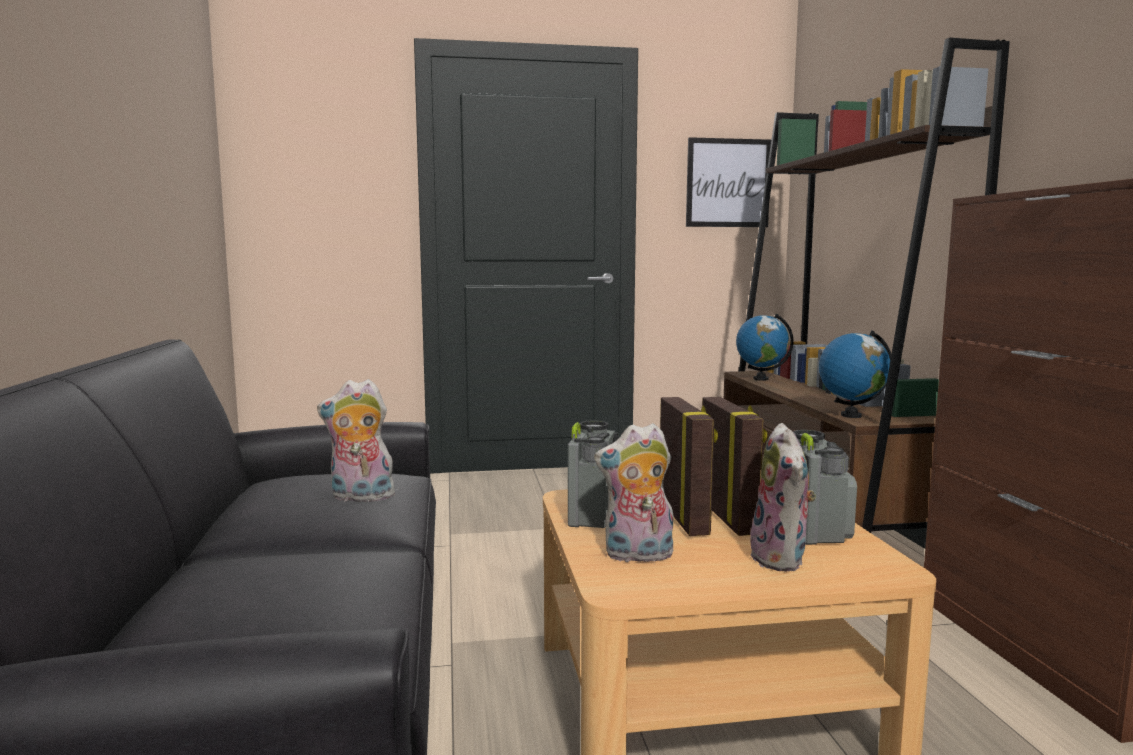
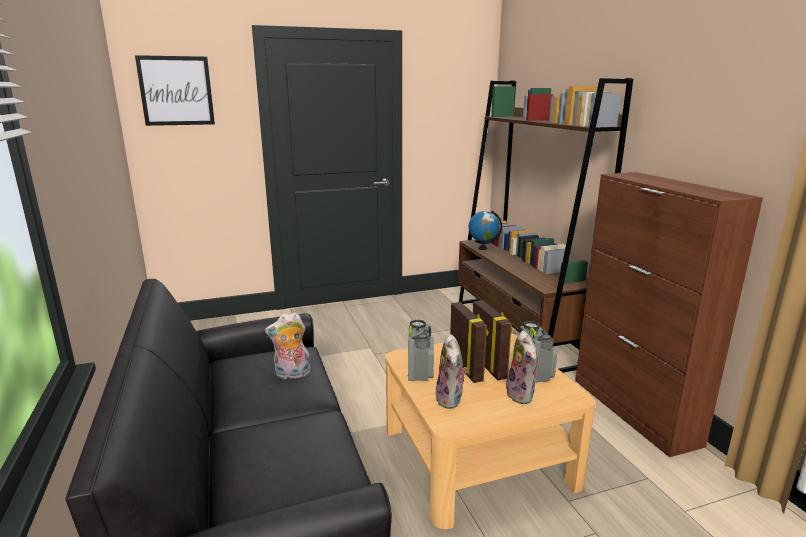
camera: 10 degrees left, 10 degrees up
plush toy [594,423,674,562] -> plush toy turned 75 degrees counterclockwise [435,334,468,409]
picture [686,137,771,227] -> picture moved to [135,55,215,126]
globe [819,330,891,418] -> none

